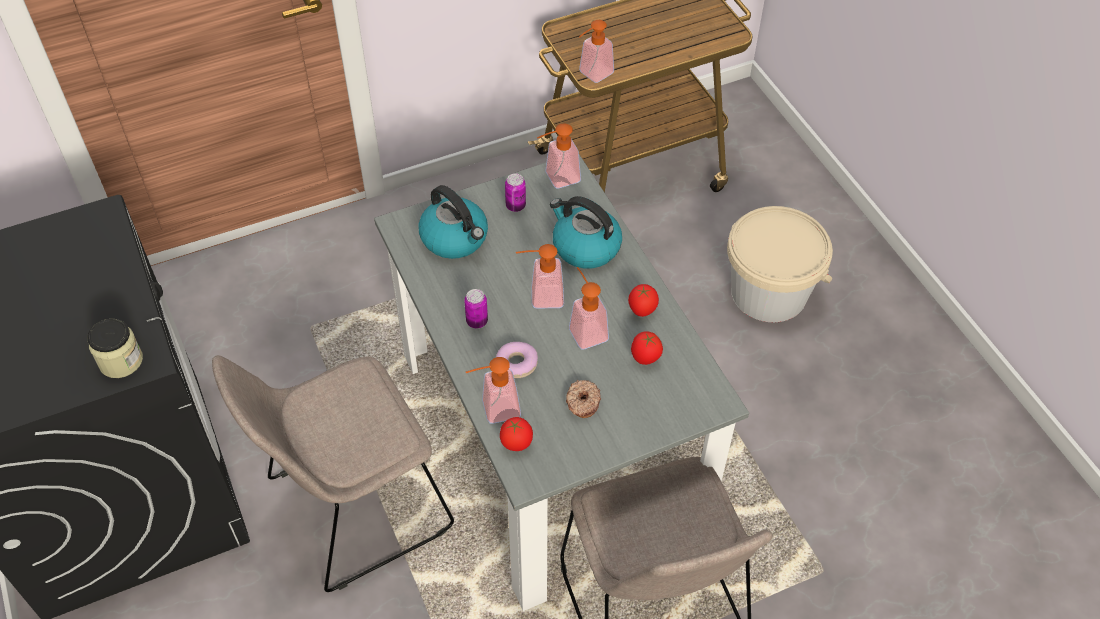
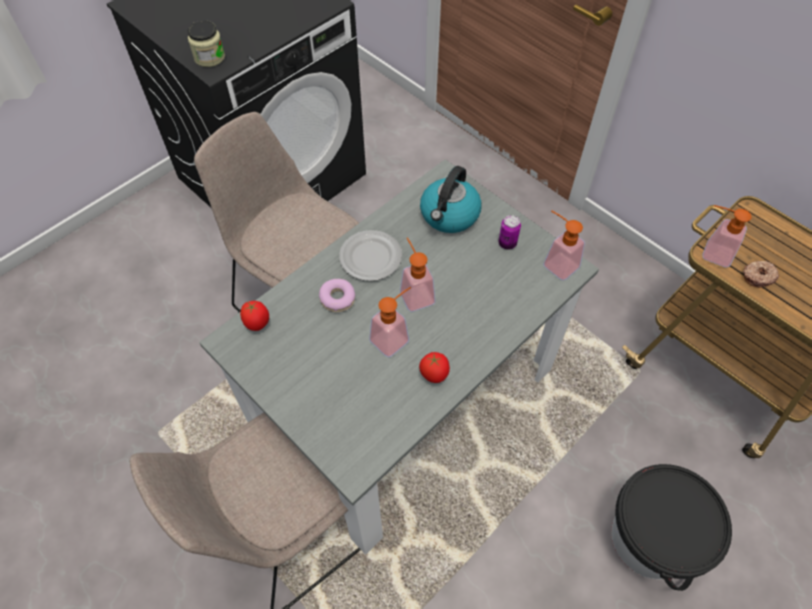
camera: 70 degrees right, 5 degrees up
can [464,289,488,329] -> plate [339,230,402,281]
soap dispenser [466,357,521,424] -> none
kettle [550,196,622,269] -> none
donut [566,380,601,418] -> donut moved to [743,261,779,288]
tomato [631,331,663,365] -> none
beige bucket [727,206,833,322] -> black bucket [611,464,732,591]

